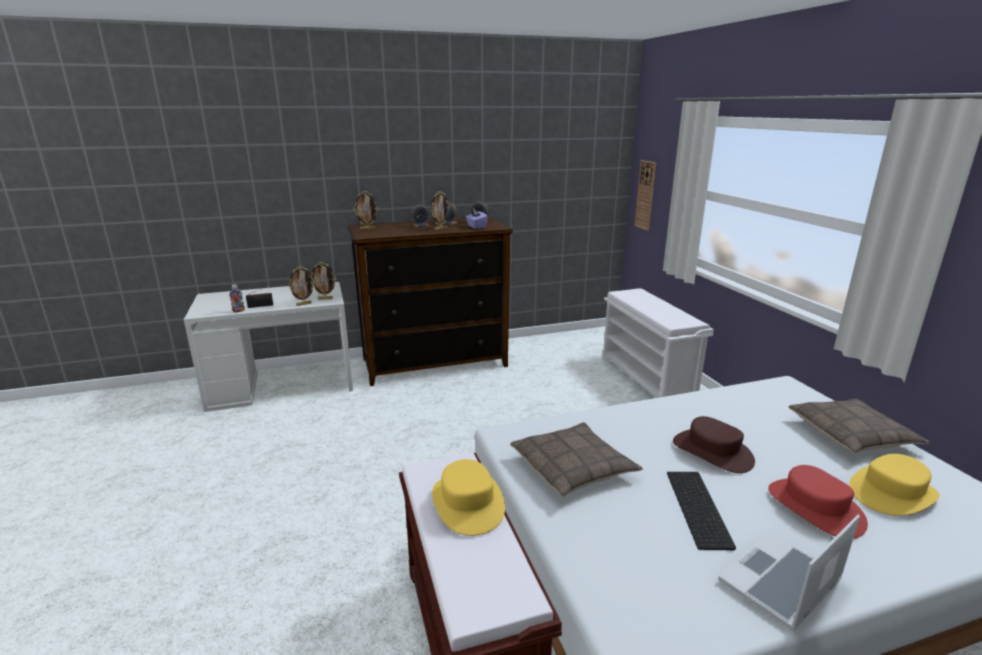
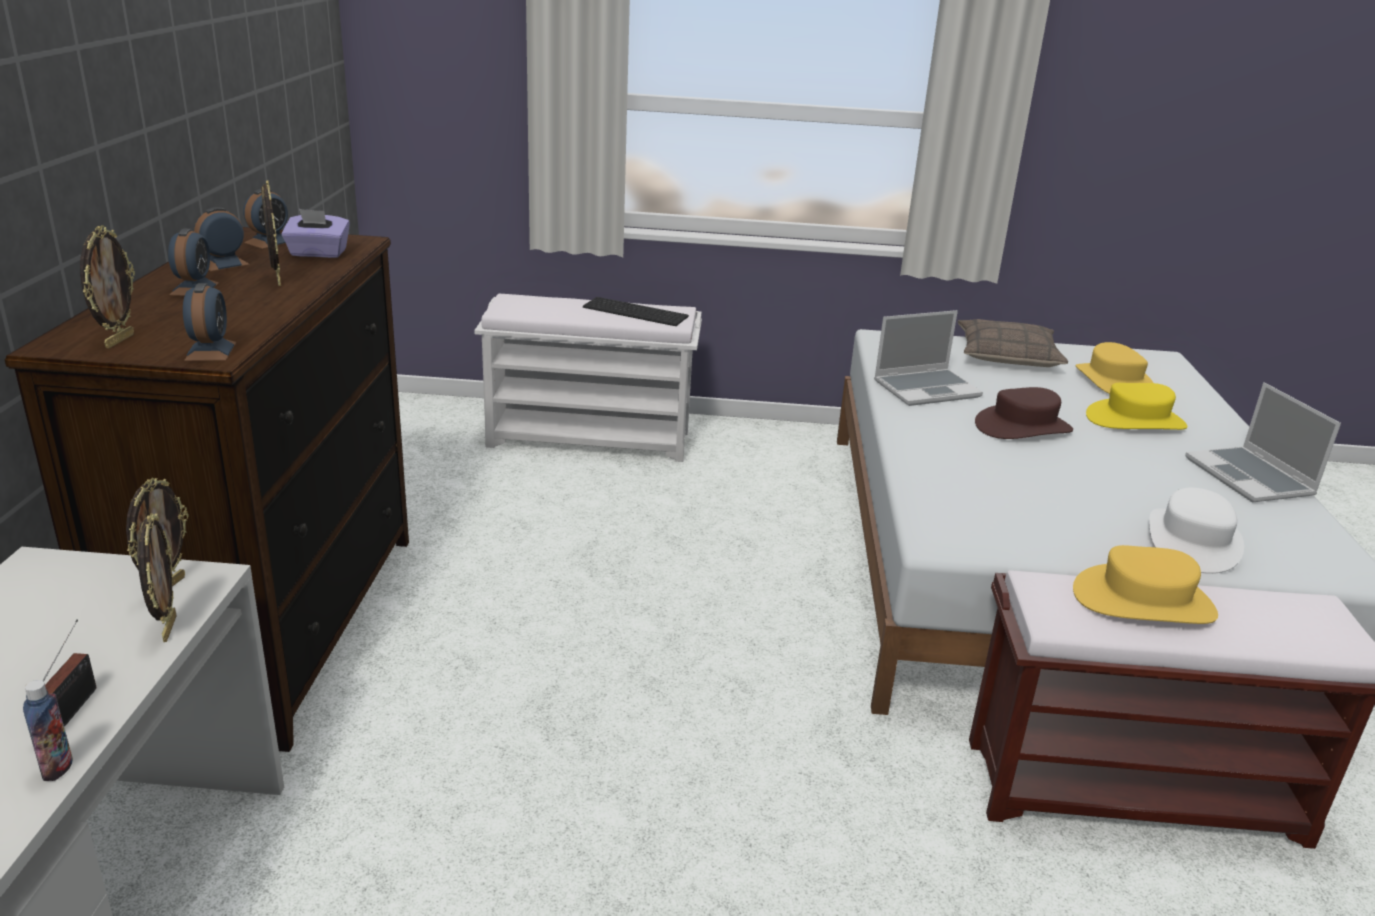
camera: 70 degrees left, 5 degrees up
pillow [510,422,643,497] -> none
wall clock [635,160,656,231] -> none
keyboard [667,472,736,550] -> keyboard moved to [583,297,689,326]
red hat [768,465,868,539] -> yellow hat [1086,383,1188,430]
none -> alarm clock [183,283,236,361]
none -> laptop [874,310,983,406]
none -> white hat [1149,488,1244,574]

